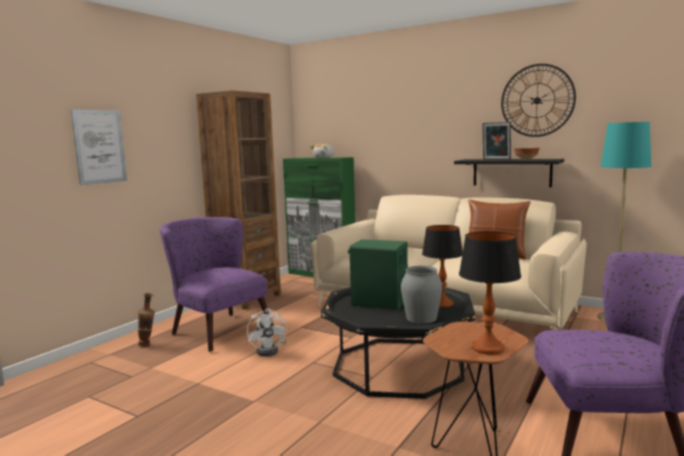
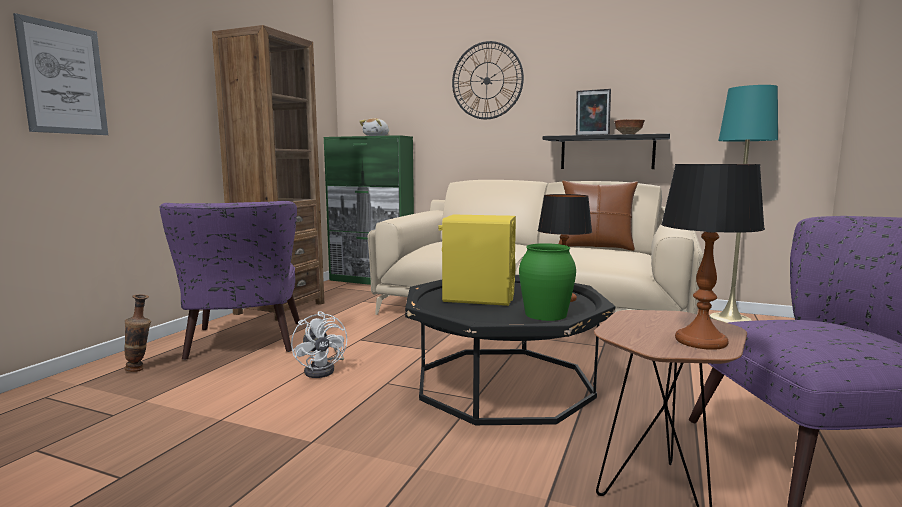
camera: 10 degrees left, 0 degrees up
purple armchair [160,217,274,352] -> purple armchair turned 135 degrees counterclockwise [160,201,300,360]
green speaker [348,239,408,310] -> yellow speaker [438,215,516,306]
grey vase [401,266,442,324] -> green vase [519,243,576,321]
wall clock [501,64,576,137] -> wall clock moved to [452,41,524,119]

